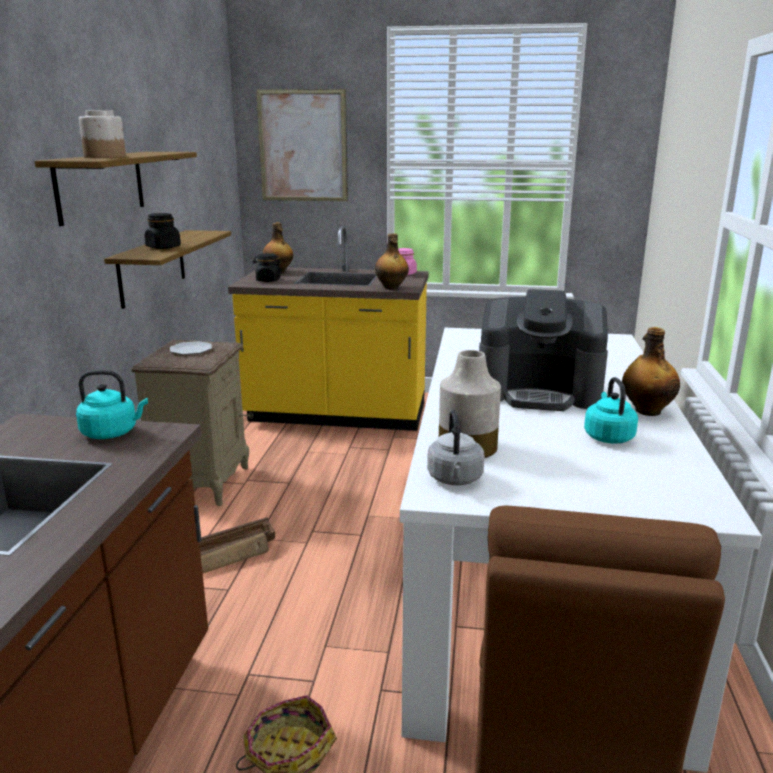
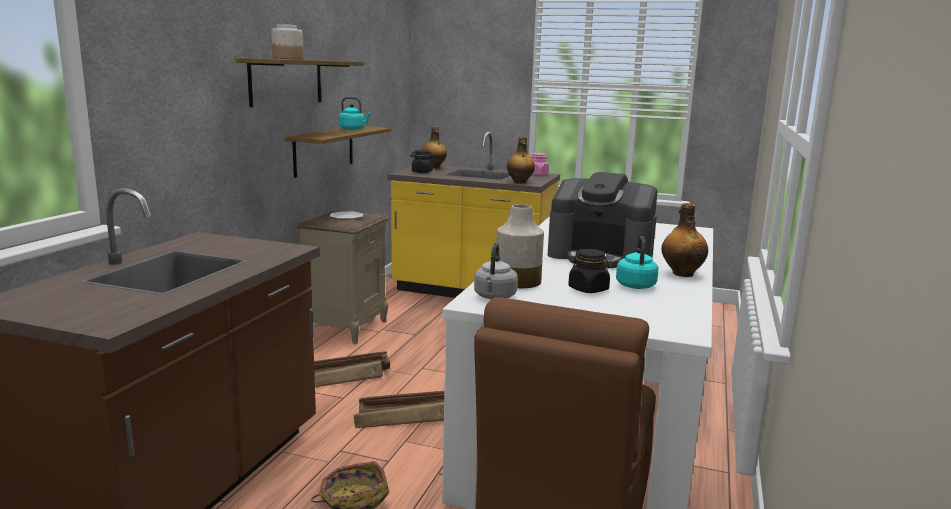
camera: 10 degrees right, 5 degrees down
turquoise kettle [76,370,148,439] -> turquoise kettle moved to [339,97,371,130]
black jar [145,213,181,249] -> black jar moved to [568,249,610,293]
picture [256,89,348,201] -> none
none -> crate [354,391,444,428]

